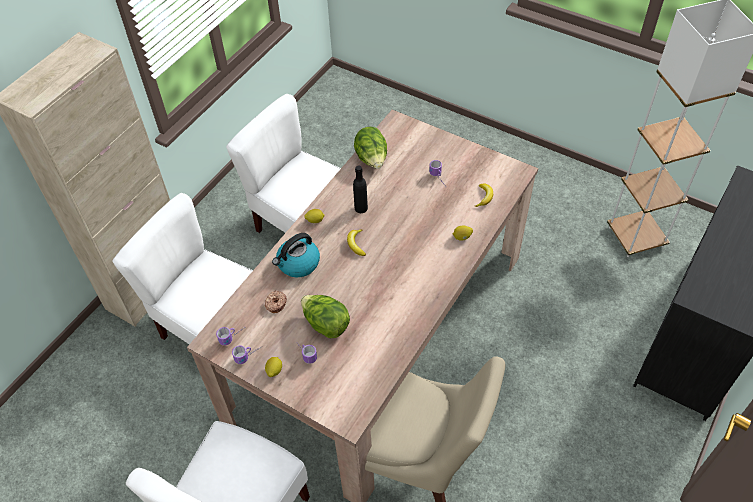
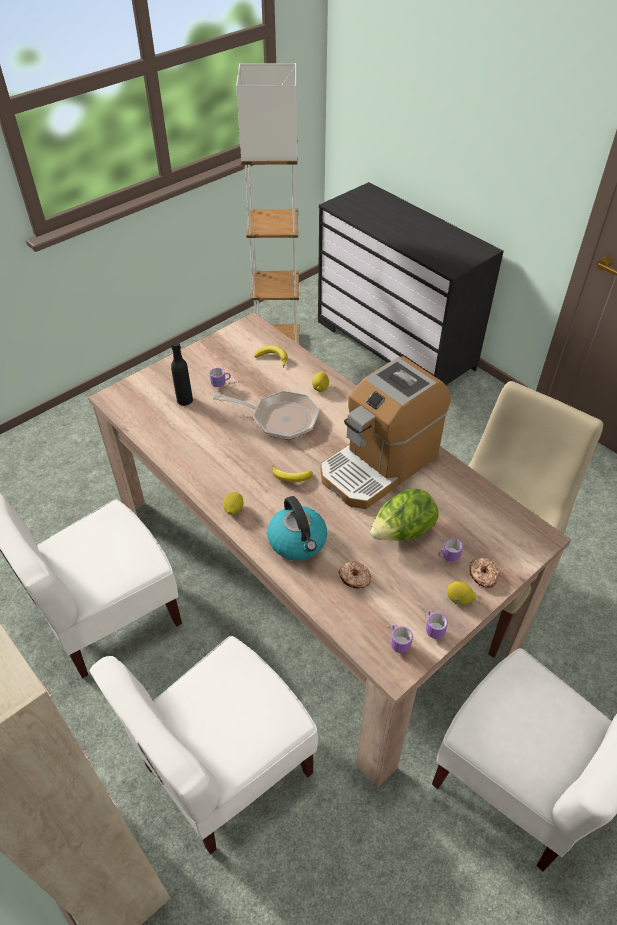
camera: 75 degrees left, 5 degrees down
black bottle [353,166,368,213] -> black bottle moved to [171,341,193,406]
lettuce [354,127,387,169] -> none
none -> frying pan [213,391,319,440]
none -> coffee machine [321,357,451,509]
none -> donut [469,558,499,588]

